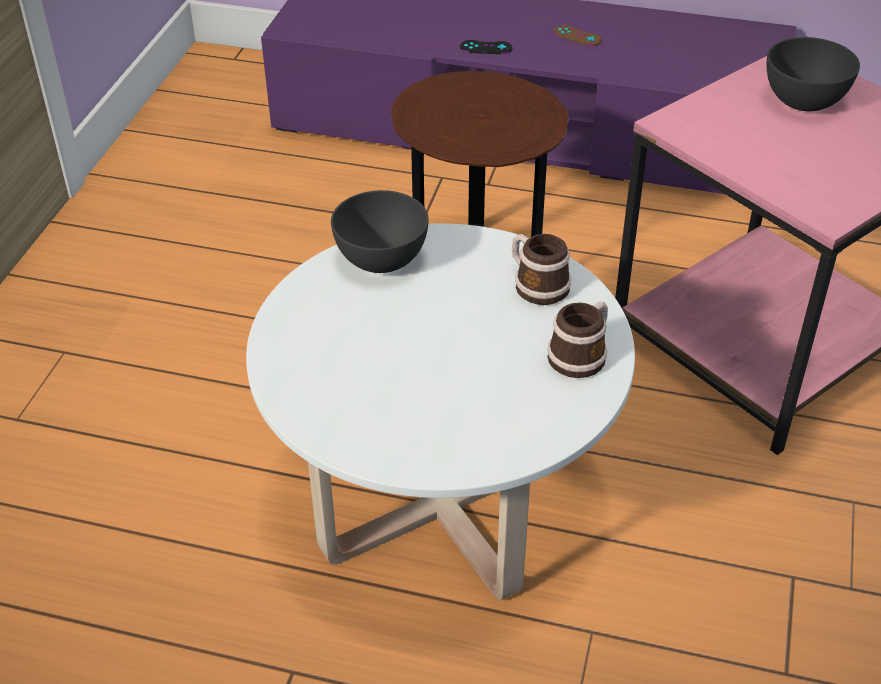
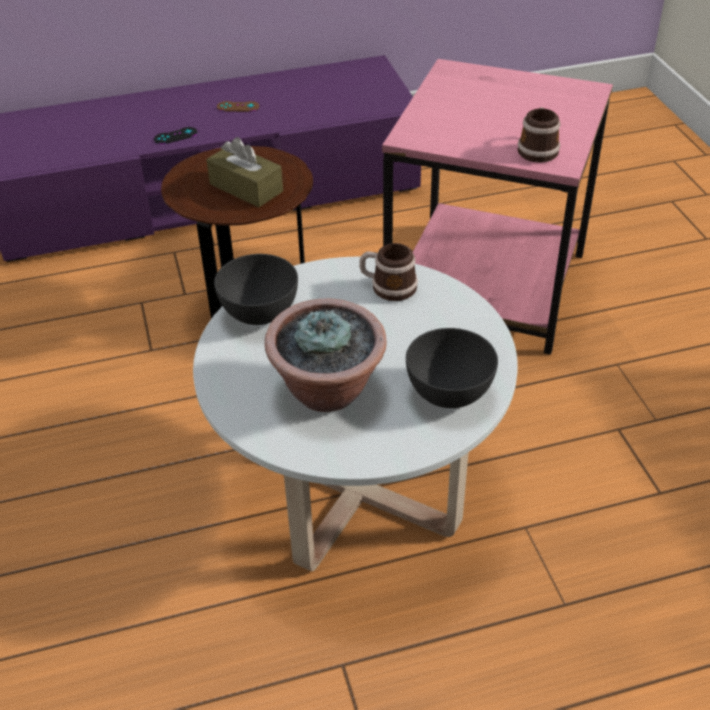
camera: 30 degrees left, 0 degrees up
mug [547,302,608,378] -> mug moved to [518,107,560,162]
grey bowl [767,37,860,111] -> grey bowl moved to [406,328,498,408]
none -> brown tissue box [206,137,283,207]
none -> potted plant [265,298,387,412]

